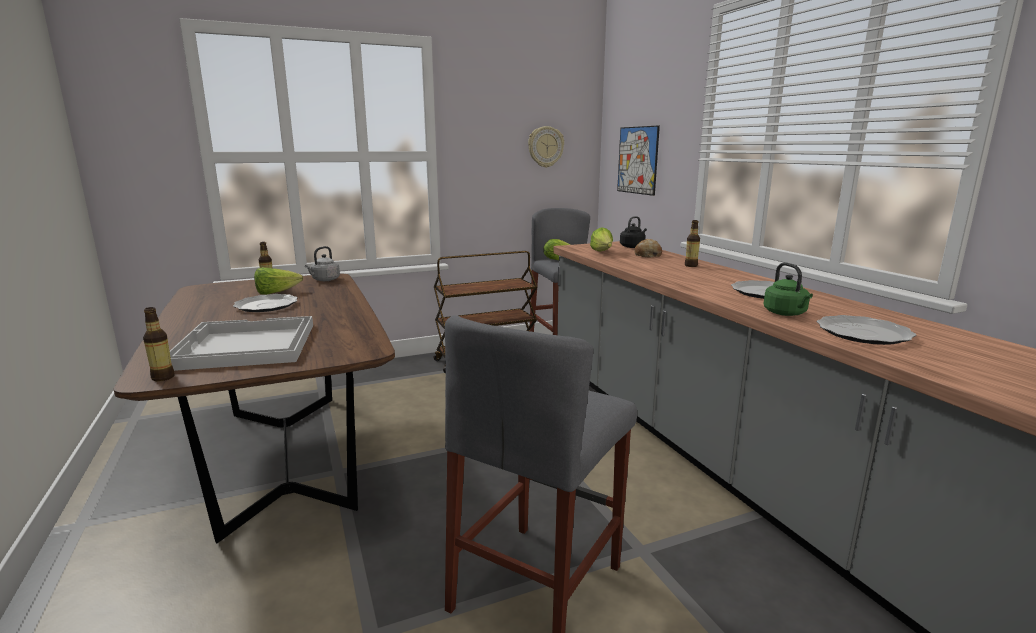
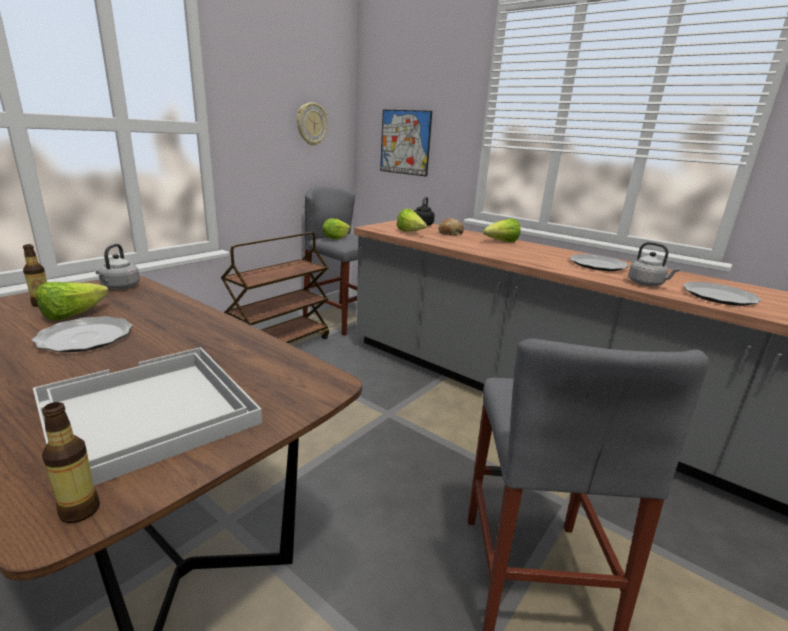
camera: 30 degrees left, 5 degrees up
bottle [685,220,700,267] -> lettuce [483,218,520,242]
green kettle [764,262,813,316] -> grey kettle [628,242,680,286]

